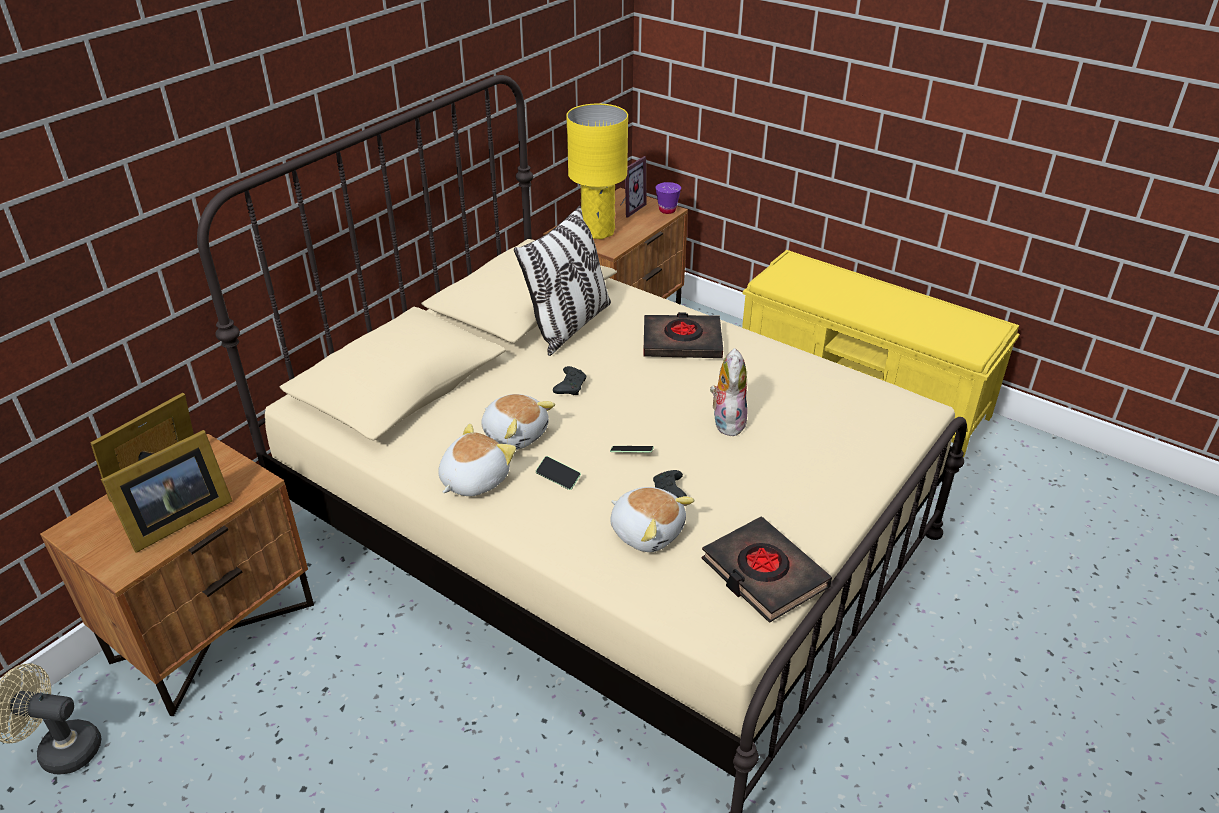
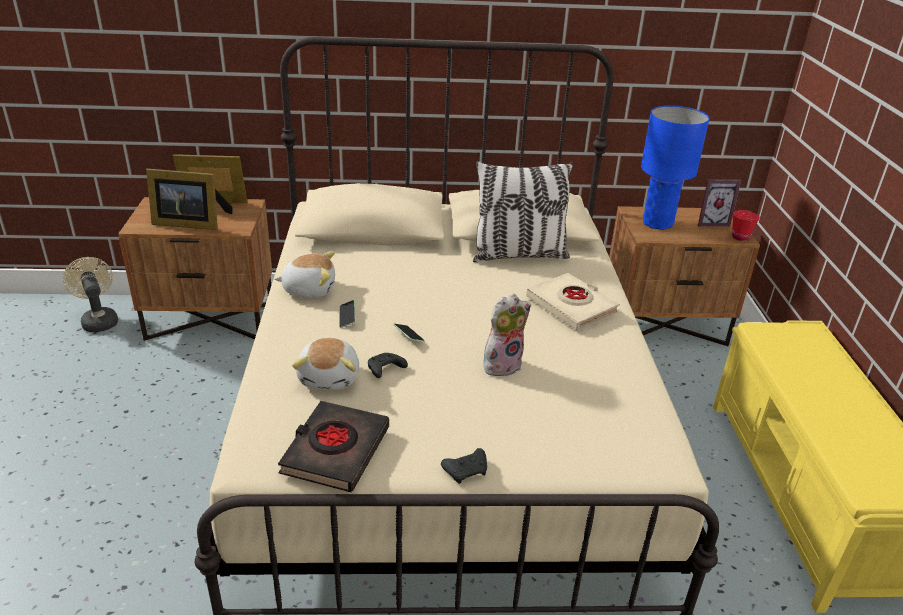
camera: 50 degrees right, 5 degrees down
plush toy [481,394,555,450] -> none
black game controller [553,366,586,395] -> black game controller moved to [441,448,487,484]
yellow table lamp [566,104,628,239] -> blue table lamp [641,105,710,230]
black book [643,312,723,358] -> beige book [526,273,620,331]
purple cup [655,182,681,214] -> red cup [732,210,760,241]

